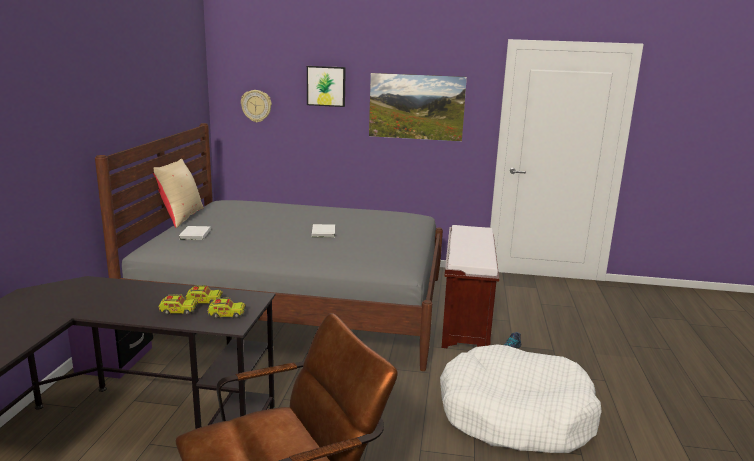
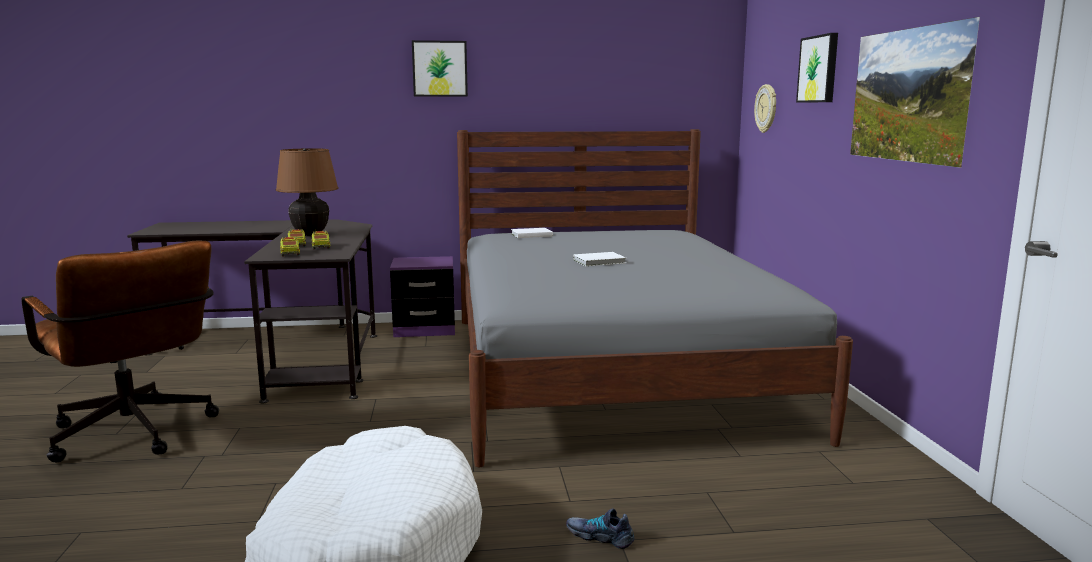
camera: 75 degrees right, 5 degrees down
beige pillow [153,159,204,228] -> none
brown bench [442,225,499,348] -> none
none -> brown table lamp [276,148,339,236]
none -> picture [412,40,468,96]

